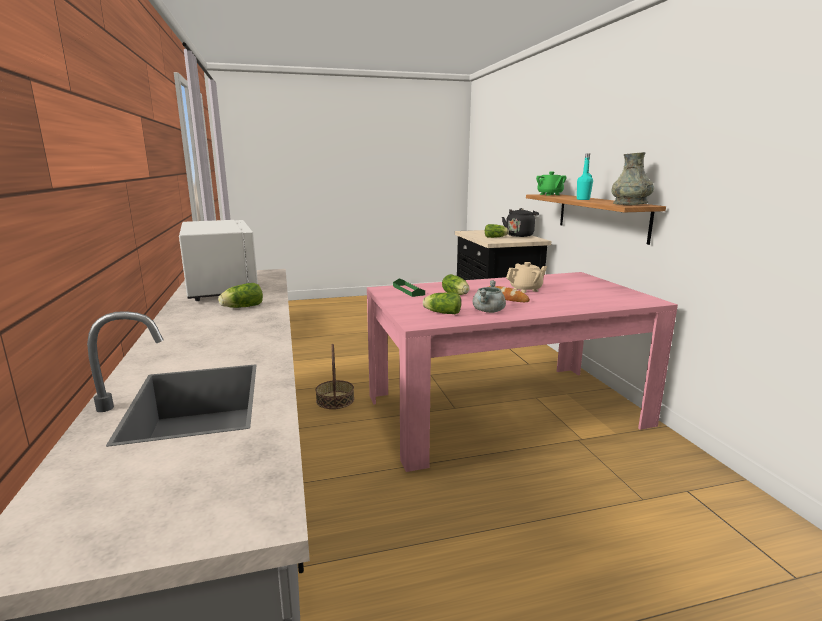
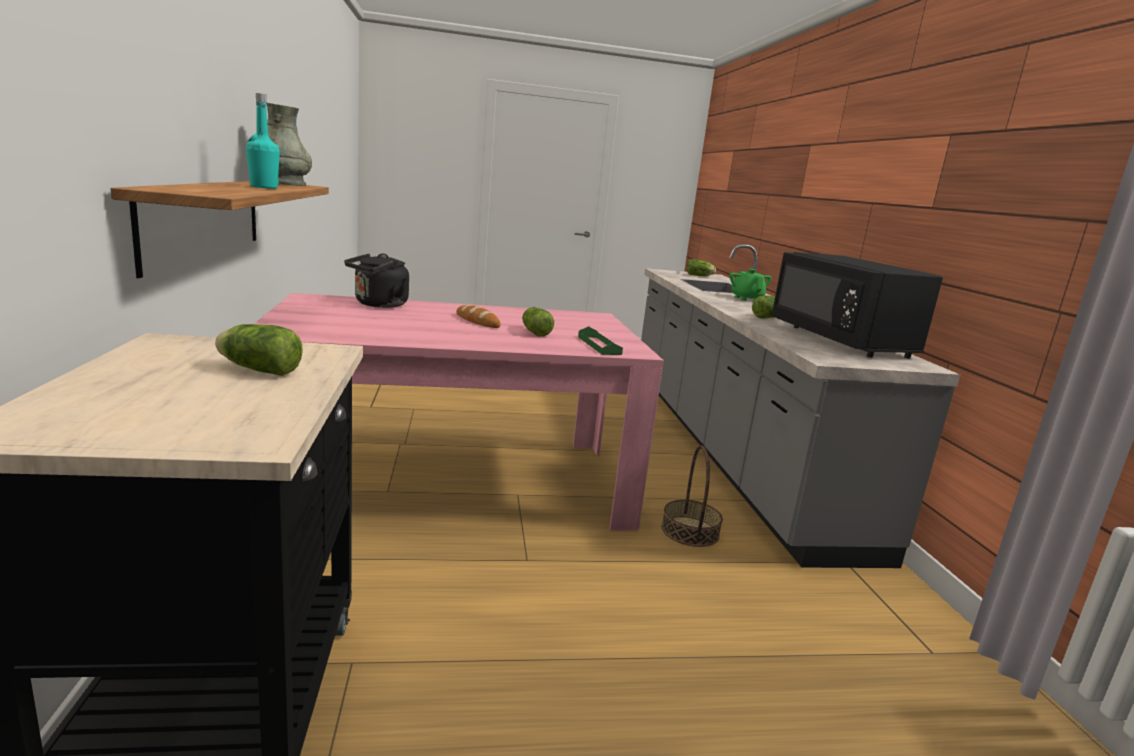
camera: 175 degrees left, 0 degrees up
white microwave [179,220,258,301] -> black microwave [772,252,943,359]
lettuce [423,292,461,314] -> lettuce moved to [687,259,716,276]
grey cooking pot [473,280,506,313] -> none
black kettle [502,208,539,237] -> black kettle moved to [344,253,409,308]
beige teapot [506,262,547,293] -> none
green teapot [536,172,566,196] -> green teapot moved to [730,269,772,301]

